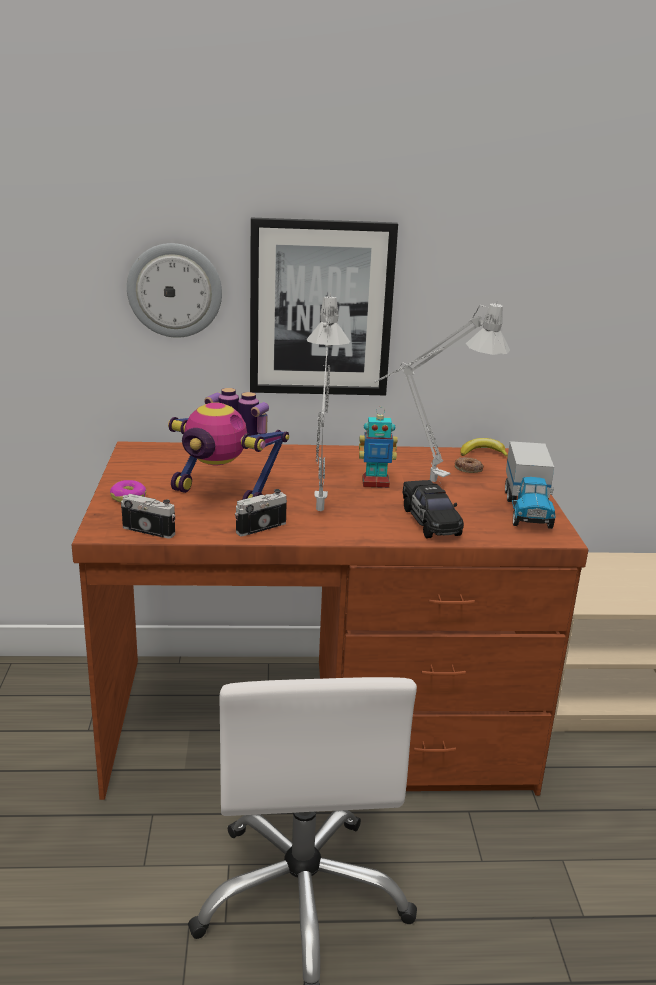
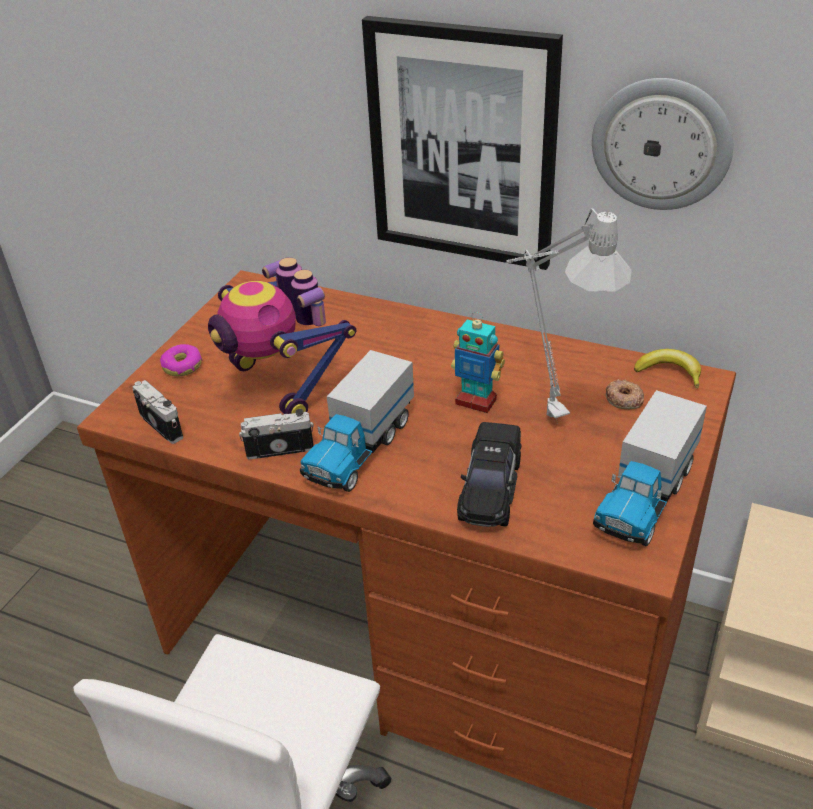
camera: 30 degrees right, 15 degrees up
wall clock [127,243,222,338] -> wall clock moved to [592,78,733,210]
grey table lamp [307,293,350,511] -> toy truck [300,350,414,492]

